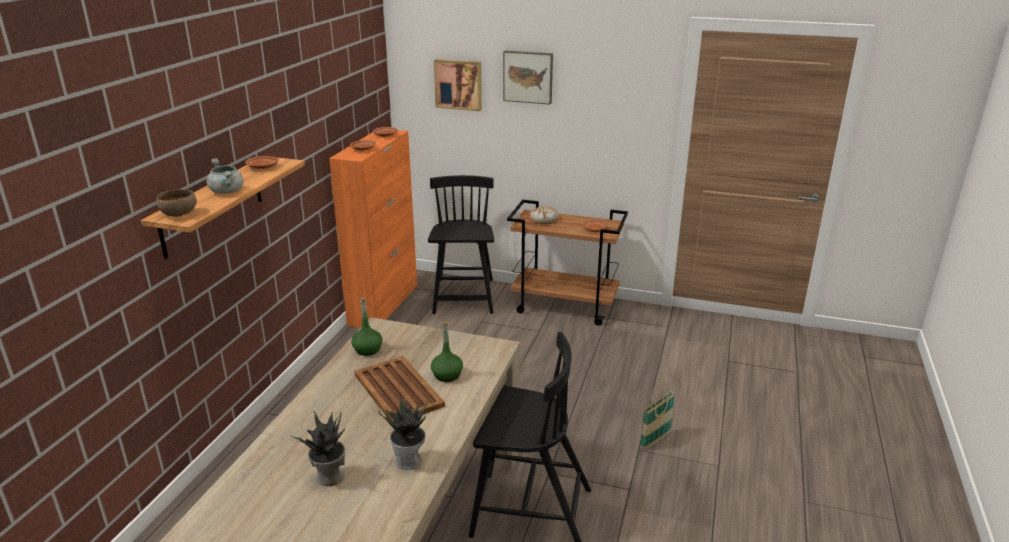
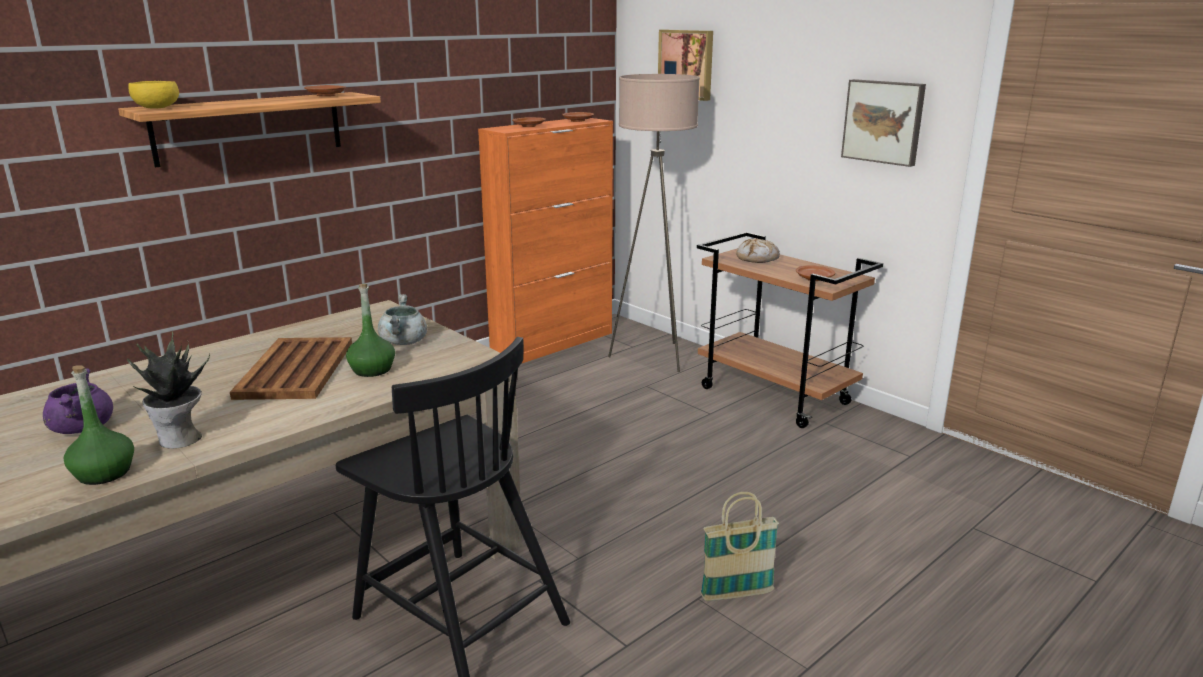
camera: 30 degrees right, 5 degrees down
brown bowl [156,189,197,217] -> yellow bowl [128,81,179,109]
grey cooking pot [207,158,243,194] -> grey cooking pot moved to [378,294,427,345]
potted plant [291,411,345,486] -> purple cooking pot [43,368,113,434]
green bottle [351,298,382,356] -> green bottle moved to [64,365,134,485]
black chair [428,175,494,314] -> beige floor lamp [608,74,700,372]
picture [503,50,553,105] -> picture moved to [841,79,926,167]

